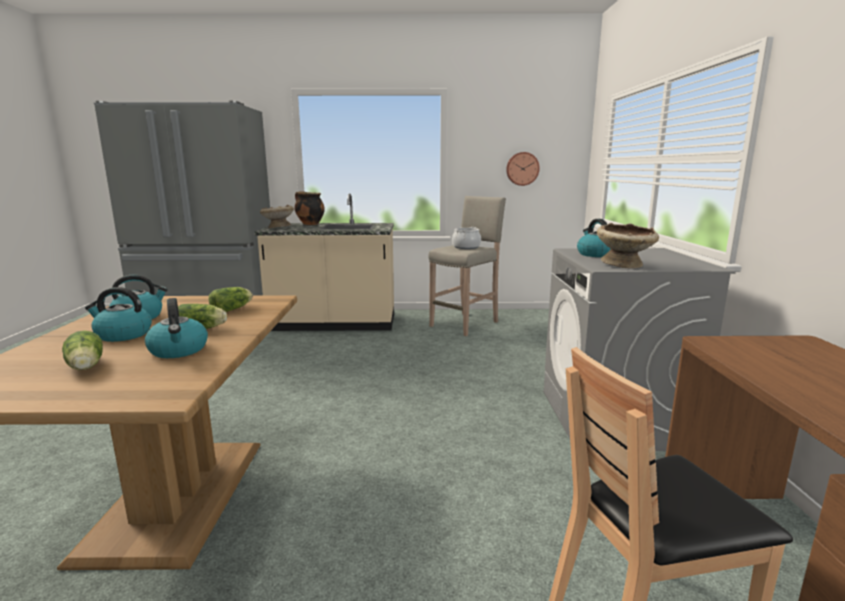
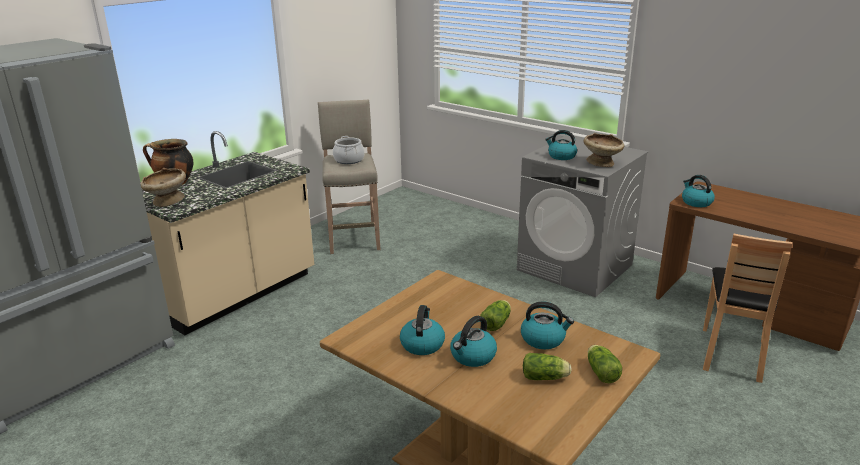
camera: 50 degrees left, 10 degrees up
lettuce [209,287,253,312] -> lettuce moved to [588,345,622,383]
wall clock [506,152,540,186] -> none
none -> kettle [682,175,715,207]

